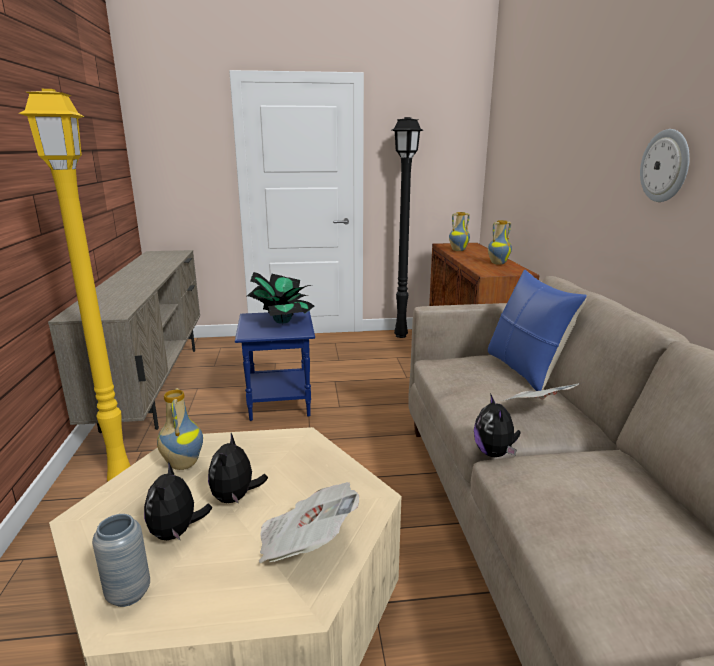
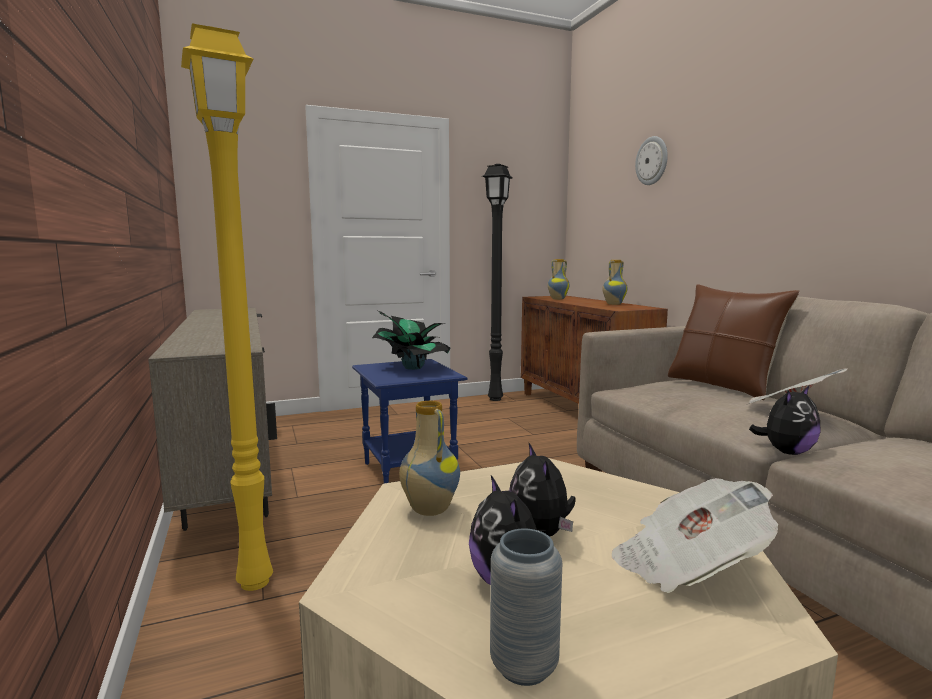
camera: 15 degrees left, 10 degrees down
plush toy [474,393,521,457] -> plush toy turned 105 degrees counterclockwise [749,385,821,455]
blue pillow [488,270,587,391] -> brown pillow [668,284,799,400]
wall clock [640,129,690,202] -> wall clock moved to [635,136,668,185]

